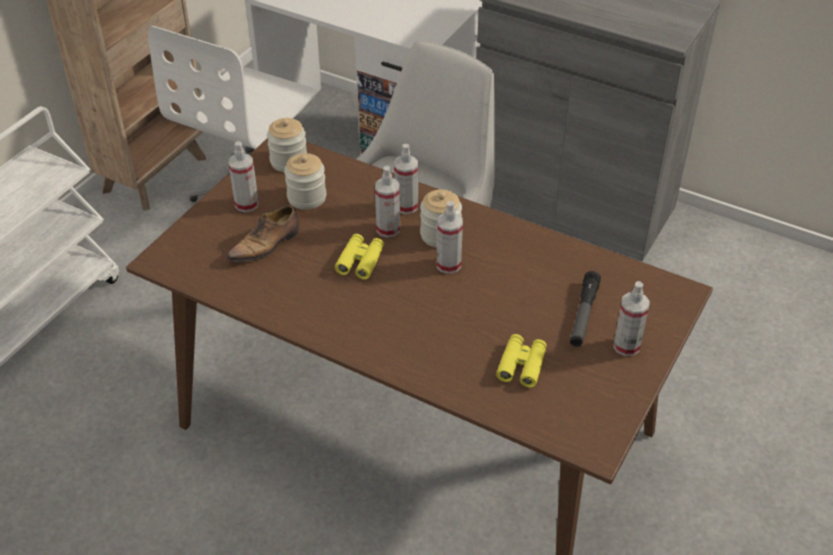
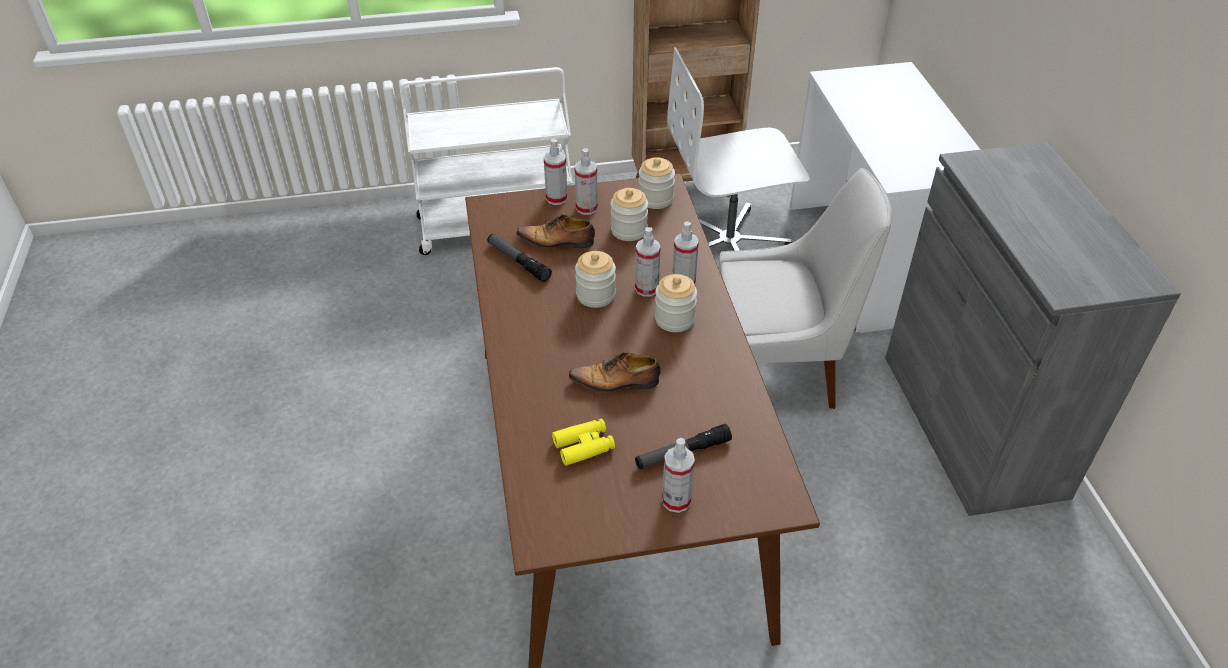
camera: 50 degrees right, 0 degrees up
yellow binoculars [335,234,384,280] -> jar [575,251,616,308]
spray bottle [437,201,463,274] -> spray bottle moved to [544,139,568,205]
none -> flashlight [487,234,552,282]
none -> shoe [569,352,661,392]

